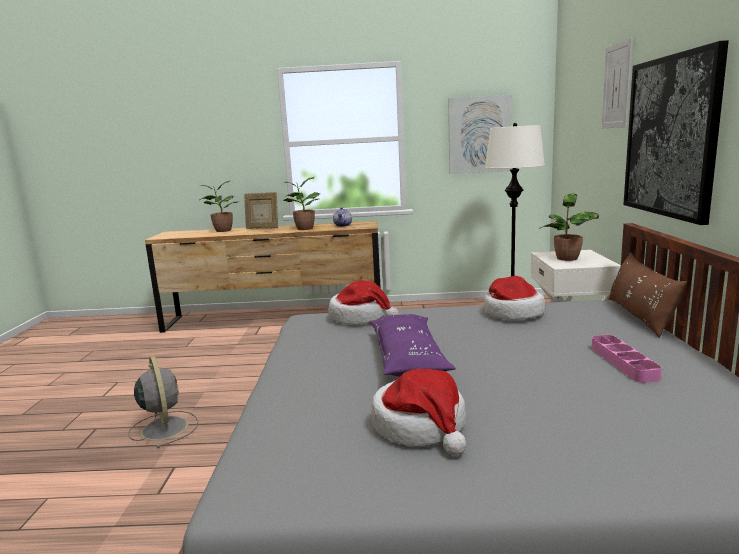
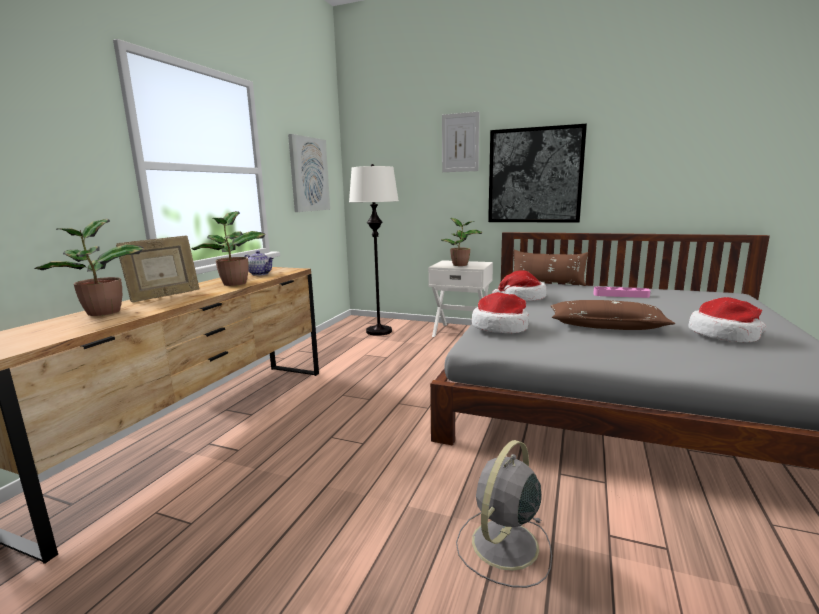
camera: 70 degrees left, 0 degrees up
grey fan [128,356,198,448] -> grey fan turned 45 degrees counterclockwise [456,440,552,588]
purple pillow [370,314,456,377] -> brown pillow [551,300,675,330]

